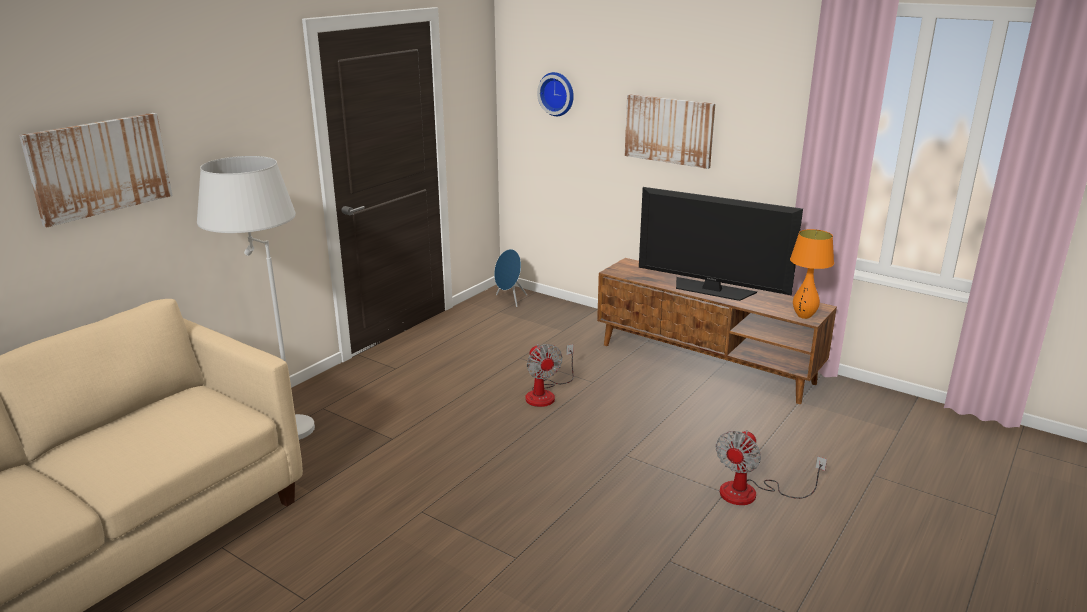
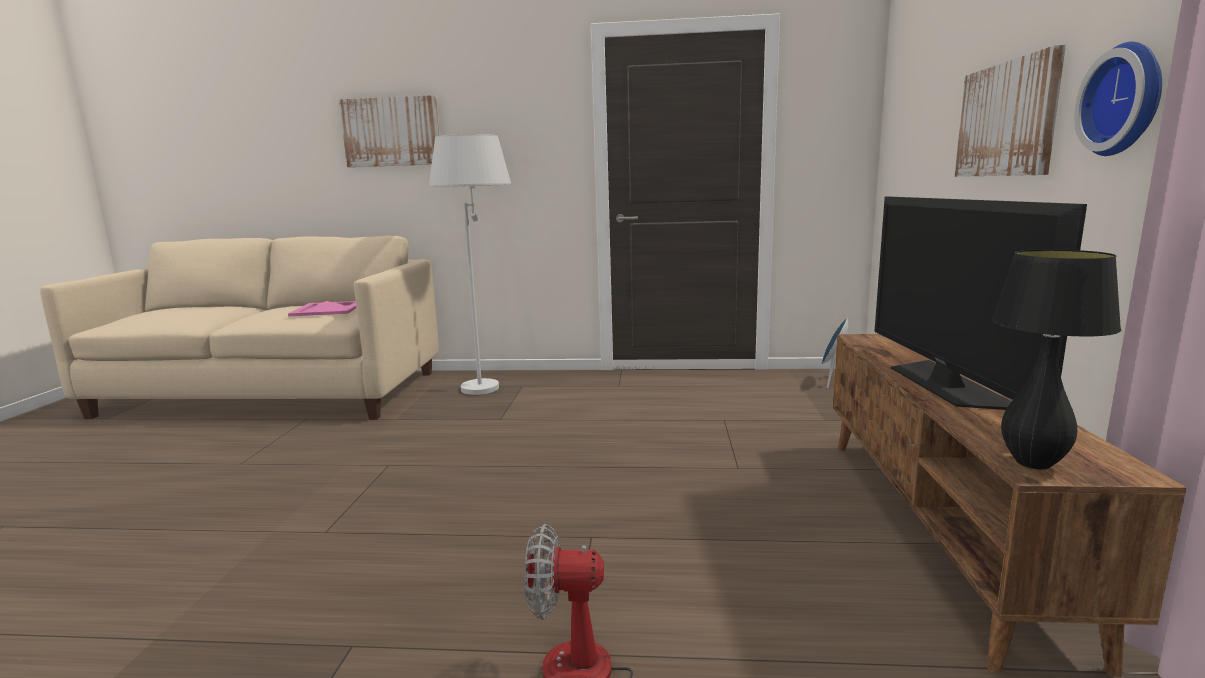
camera: 60 degrees right, 10 degrees down
fan [525,344,574,407] -> none
wall clock [537,72,574,116] -> wall clock moved to [1074,42,1162,156]
orange table lamp [790,229,834,319] -> black table lamp [992,249,1121,469]
none -> pink tray [288,301,356,316]

